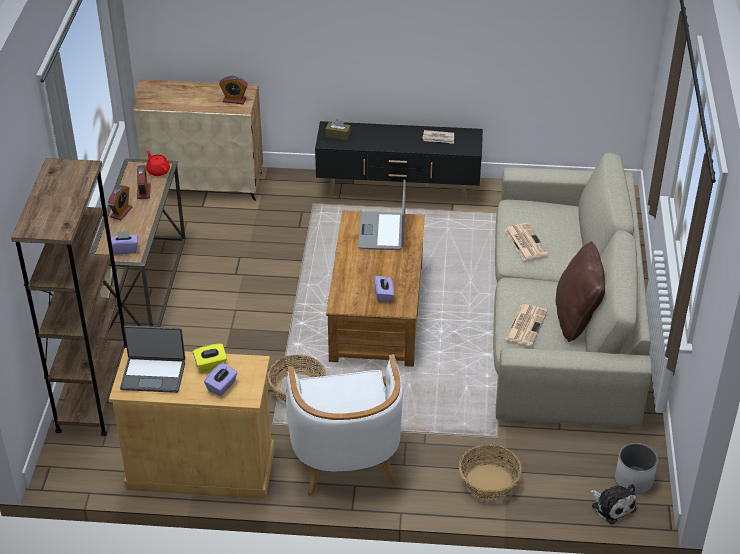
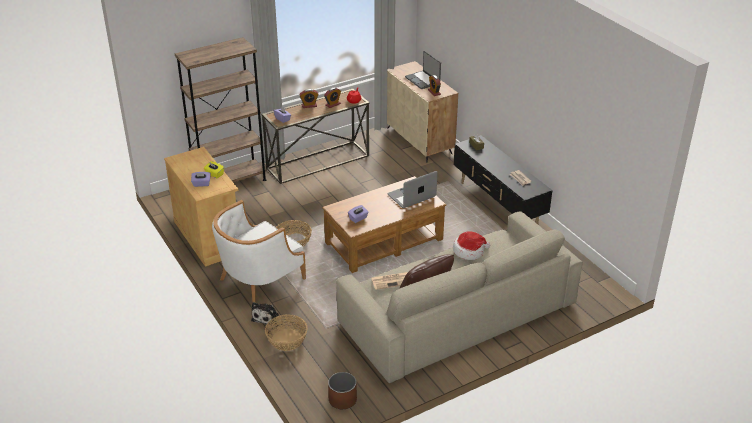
camera: 55 degrees right, 5 degrees down
laptop [120,325,185,393] -> laptop moved to [405,51,441,89]
newspaper [505,223,549,260] -> hat [453,231,490,260]
plush toy [590,484,637,524] -> plush toy moved to [251,302,279,325]
white planter [615,443,658,494] -> brown planter [328,372,357,410]

